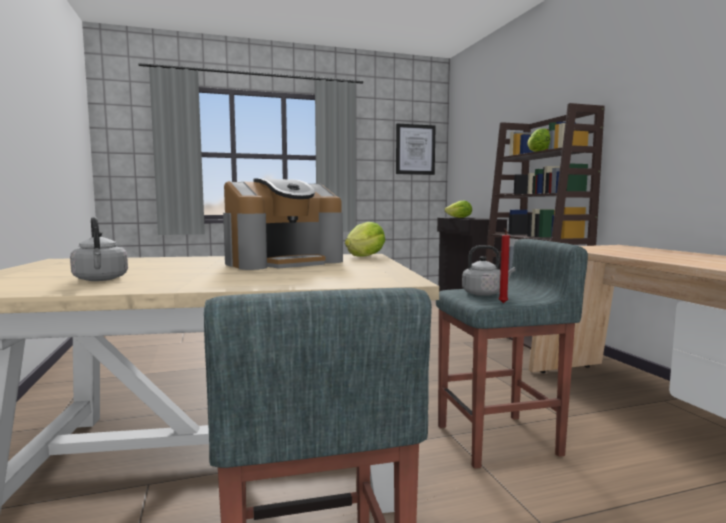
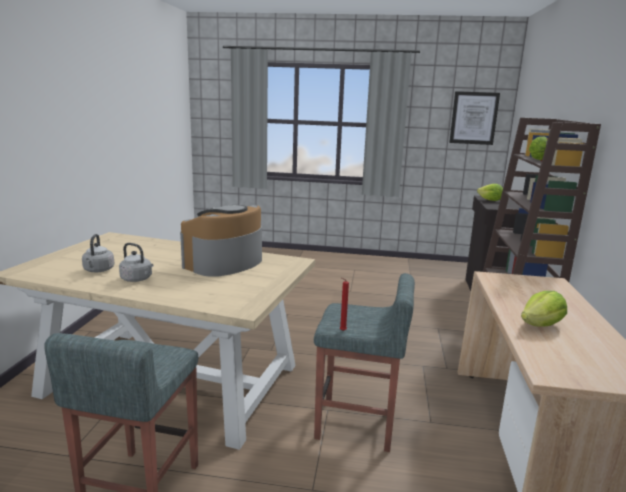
camera: 25 degrees right, 10 degrees up
coffee machine [223,179,343,270] -> coffee machine turned 135 degrees clockwise [180,204,262,277]
lettuce [345,222,385,257] -> lettuce moved to [521,291,567,326]
grey kettle [462,245,515,296] -> grey kettle moved to [119,243,154,282]

